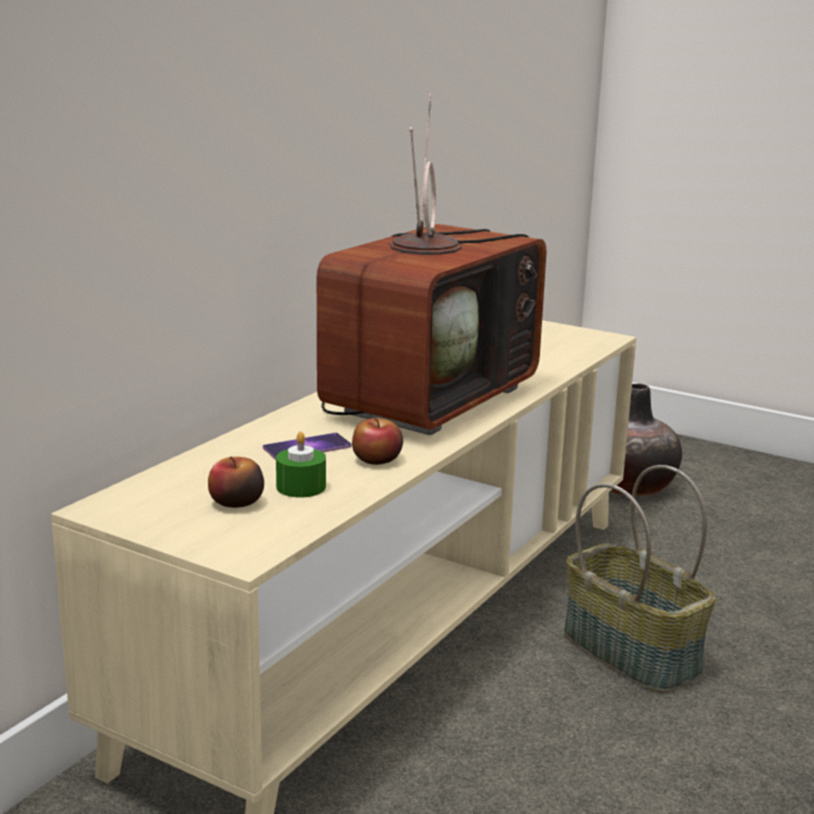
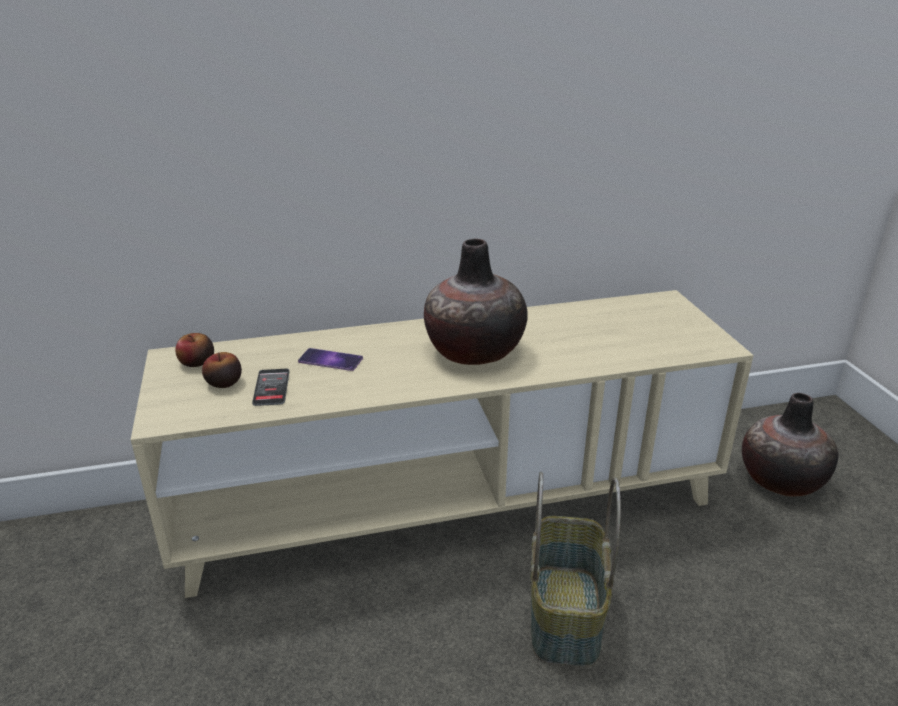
camera: 45 degrees right, 10 degrees up
green candle [276,432,326,498] -> phone [252,369,290,406]
television [317,93,546,435] -> vase [424,239,528,365]
apple [352,418,403,465] -> apple moved to [175,333,214,367]

